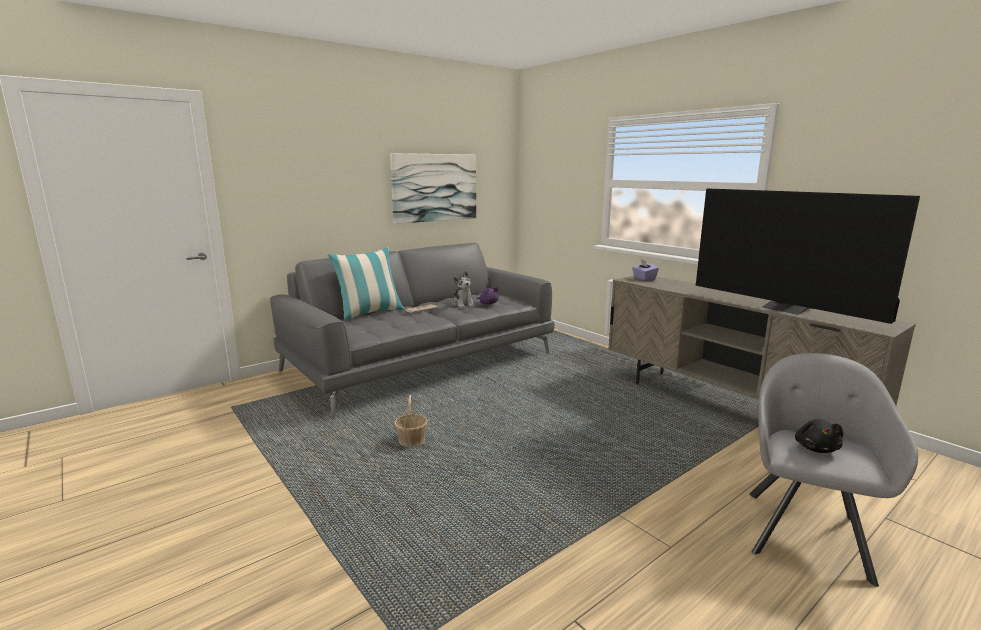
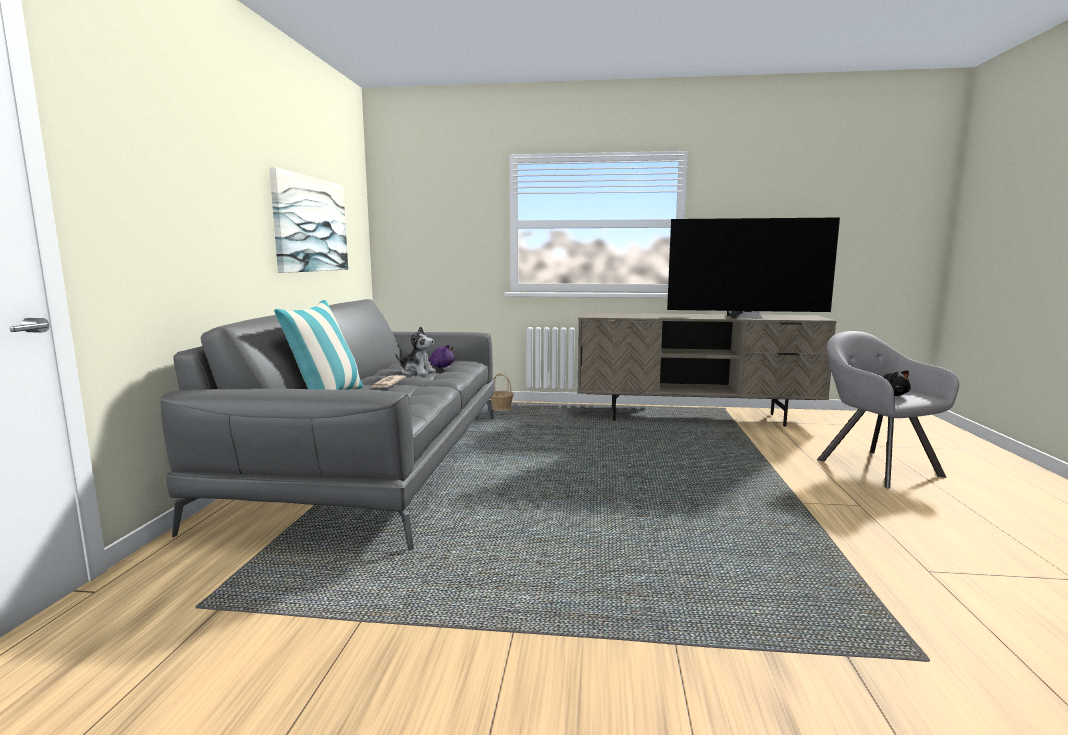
camera: 45 degrees left, 5 degrees down
basket [394,395,428,447] -> basket moved to [490,373,514,411]
purple tissue box [632,259,659,281] -> none

